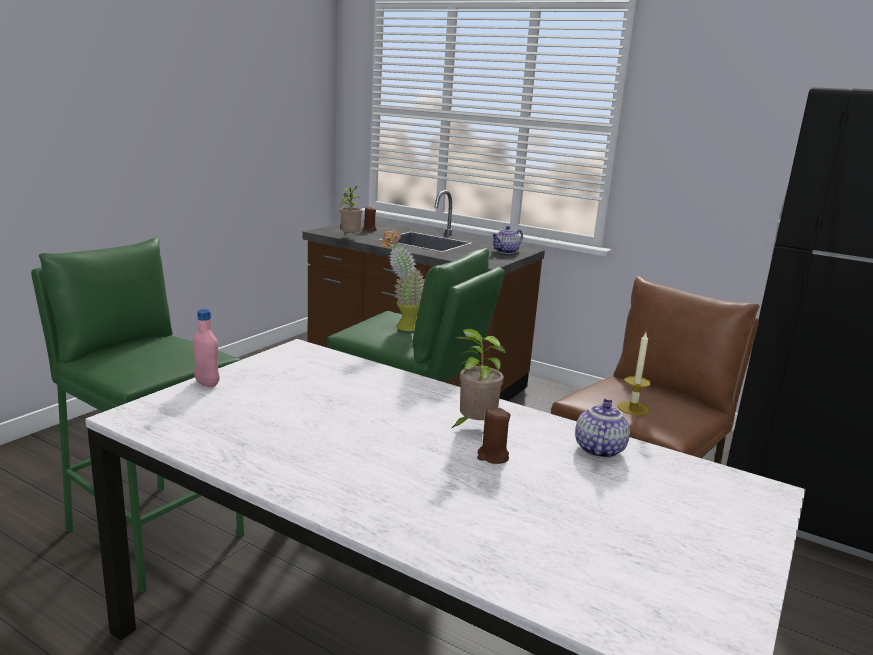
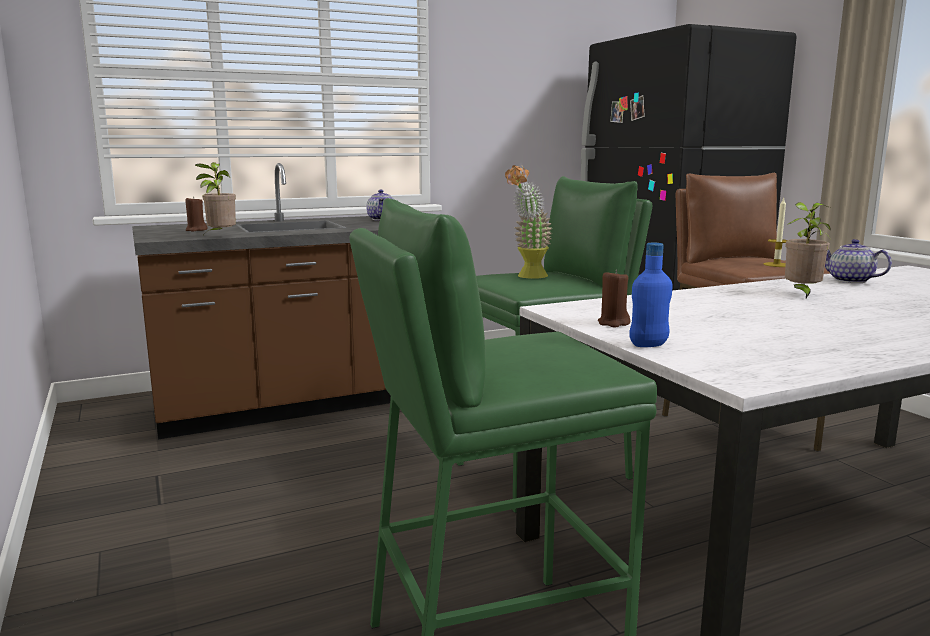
camera: 55 degrees left, 5 degrees down
pink bottle [193,309,219,387] -> blue bottle [629,243,672,347]
brown candle [477,406,510,464] -> brown candle moved to [598,269,631,328]

